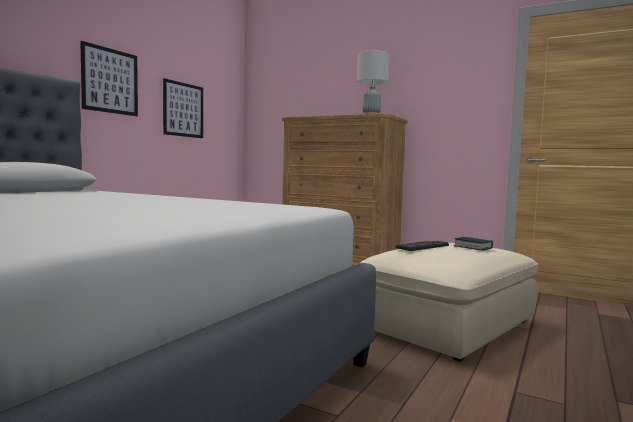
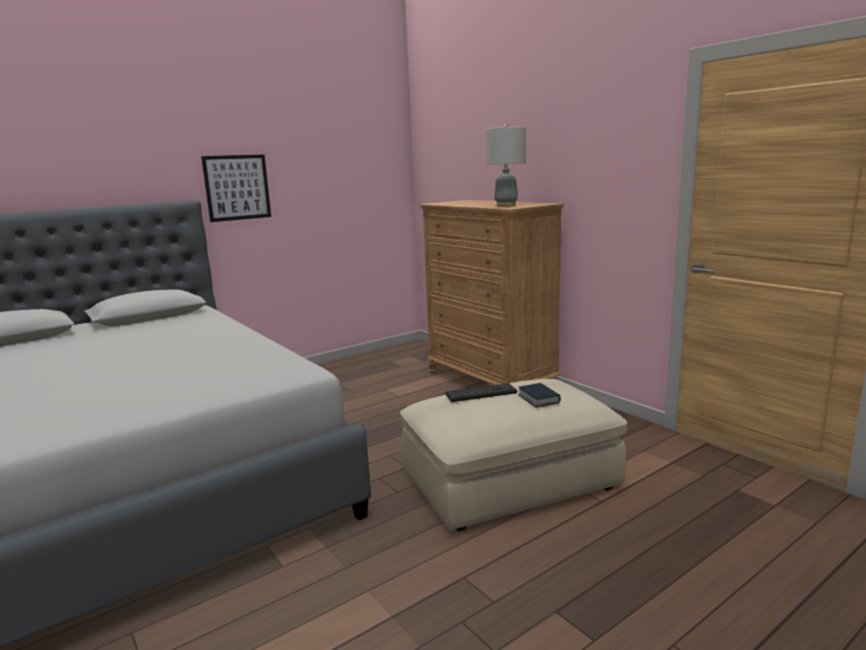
camera: 25 degrees right, 10 degrees up
picture [163,78,203,138] -> none

